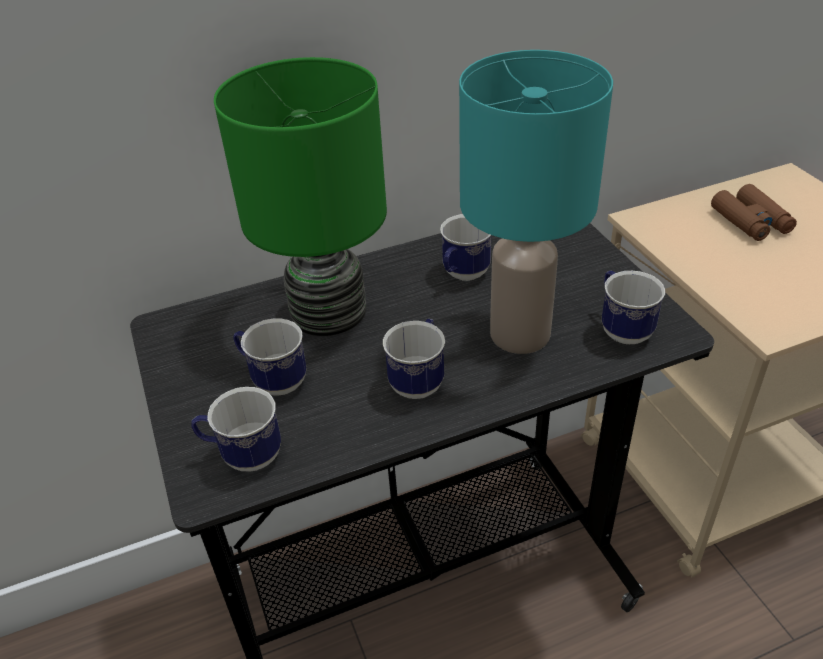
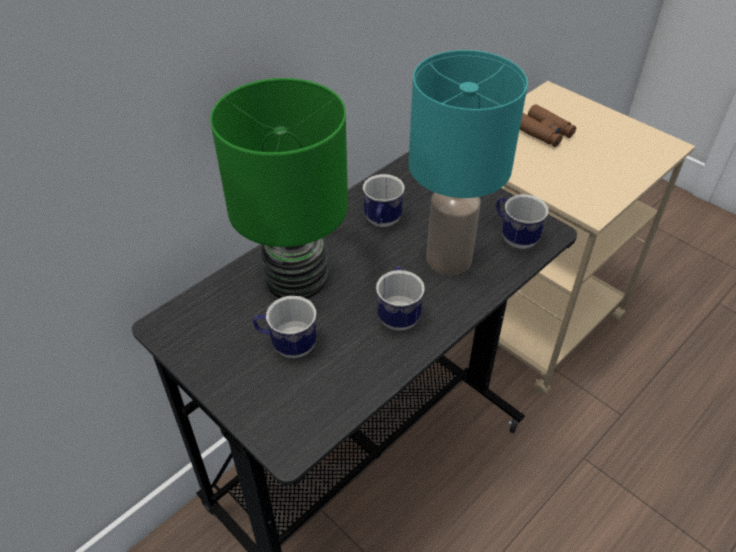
camera: 25 degrees left, 5 degrees up
mug [191,387,281,472] -> none

